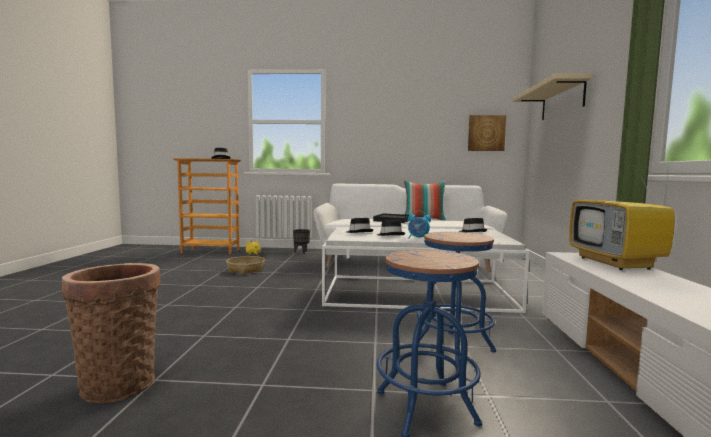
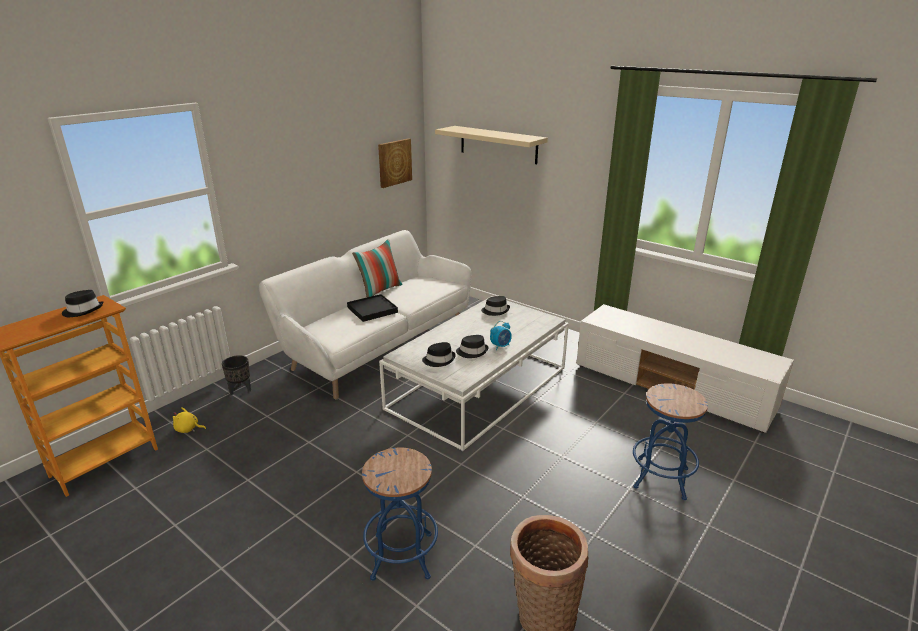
camera: 55 degrees left, 20 degrees up
basket [226,256,265,274] -> none
blue stool [417,232,496,366] -> blue stool moved to [362,448,438,581]
television [569,164,675,270] -> none

